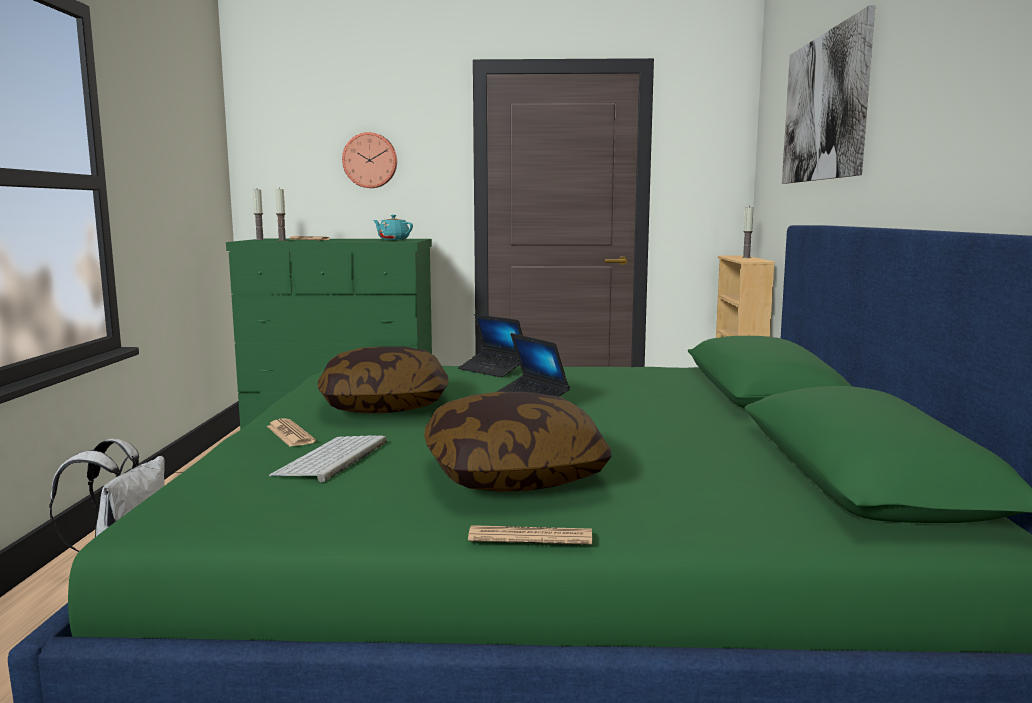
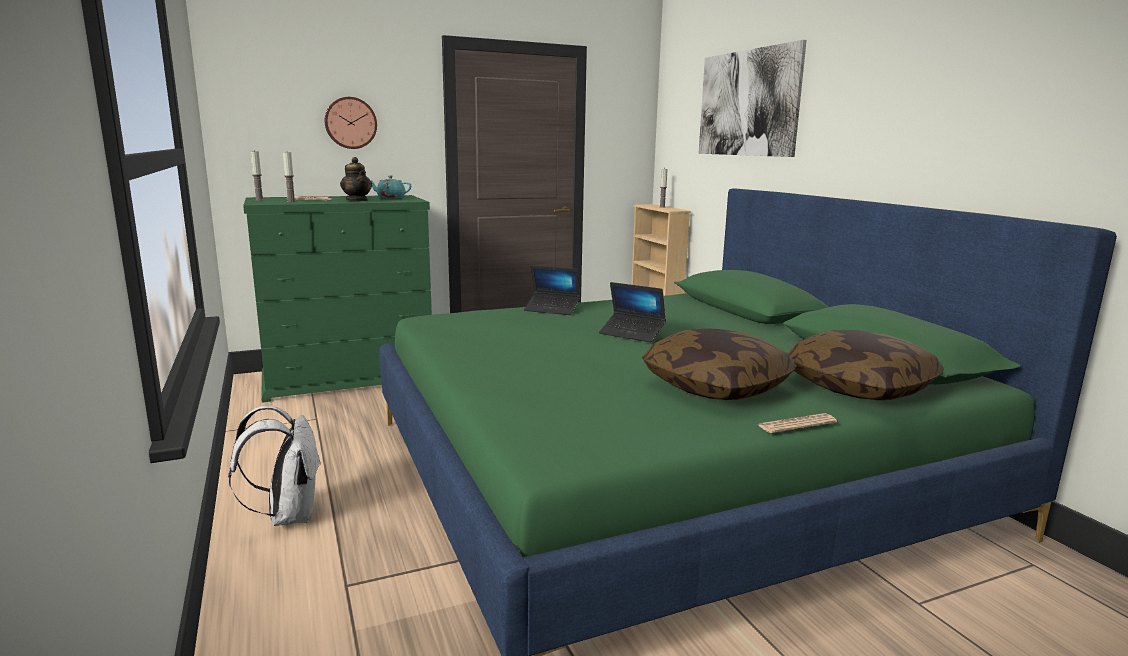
camera: 25 degrees left, 5 degrees up
newspaper [267,419,316,447] -> none
keyboard [269,435,387,482] -> none
pillow [318,346,449,413] -> pillow moved to [788,329,944,400]
none -> teapot [340,157,372,201]

